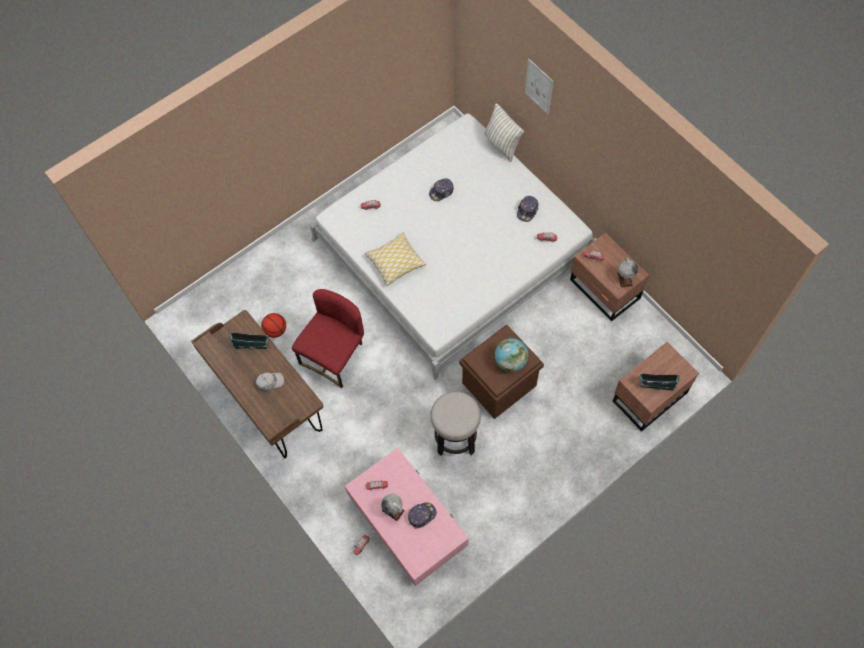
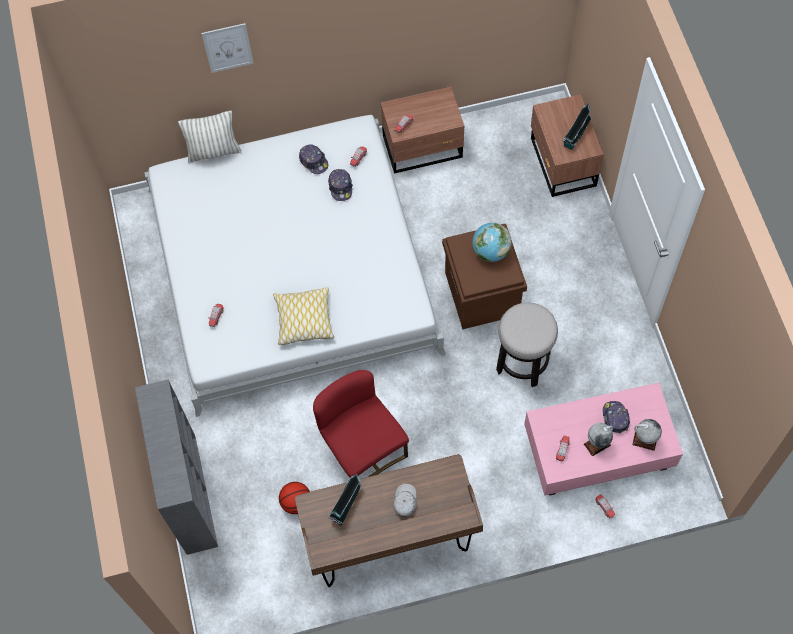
camera: 65 degrees left, 0 degrees up
cap [429,178,454,201] -> cap moved to [328,169,353,201]
globe [617,258,638,288] -> globe moved to [632,419,662,451]
none -> grey bookcase [135,379,218,555]

